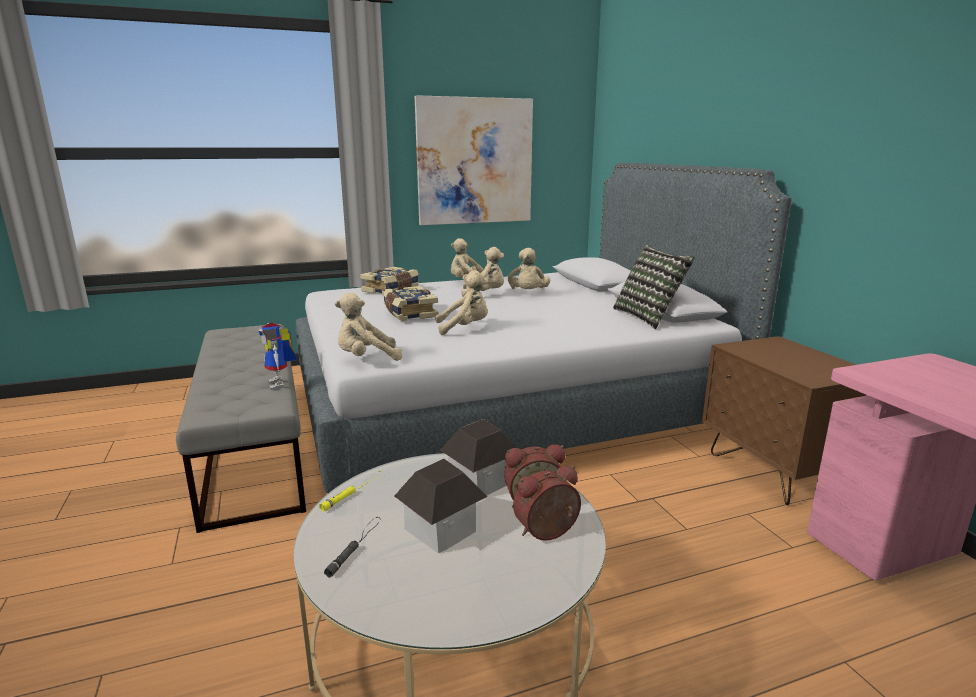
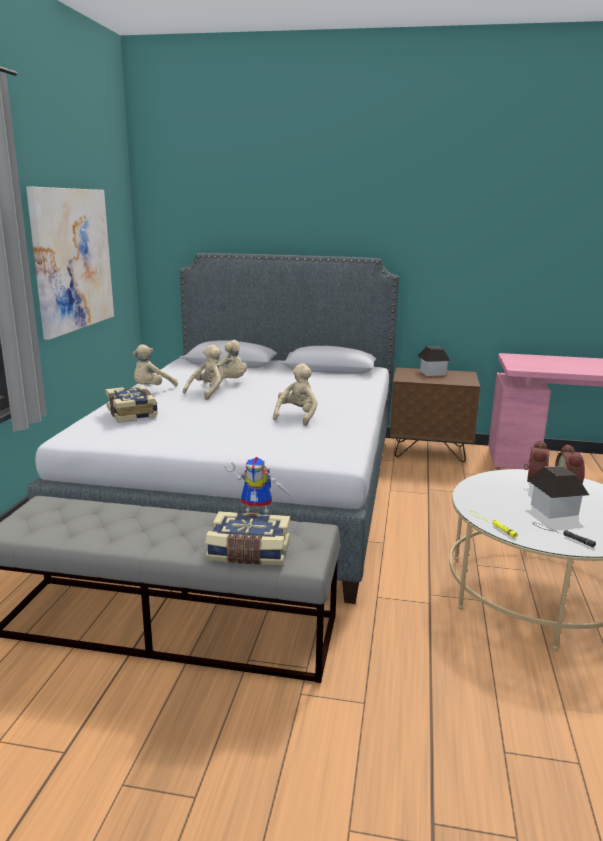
camera: 60 degrees left, 0 degrees up
beige plush toy [335,293,402,361] -> none
book [383,286,438,321] -> book moved to [206,511,290,565]
toy house [440,419,517,495] -> toy house moved to [418,346,450,376]
pillow [613,245,695,329] -> none

